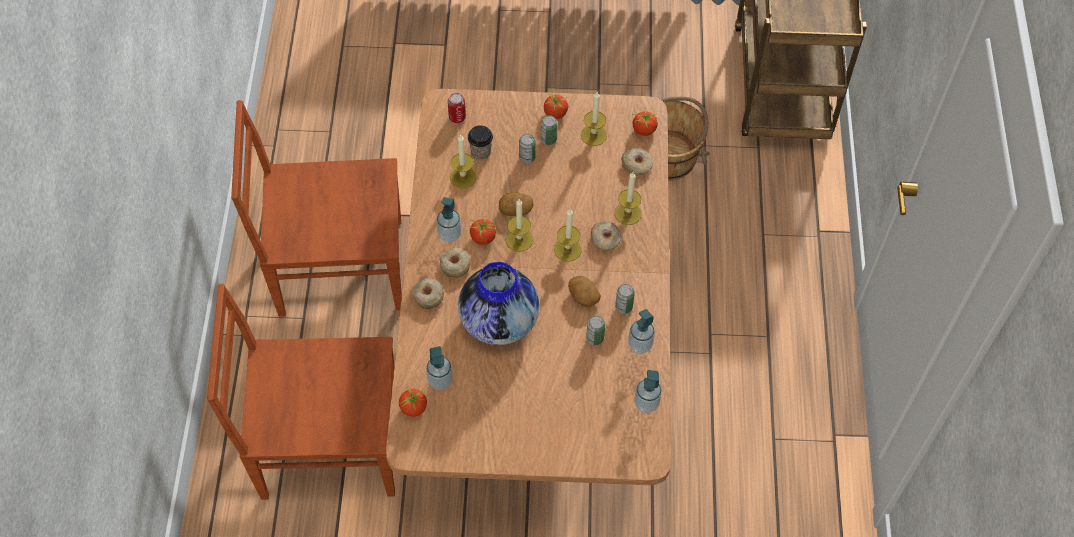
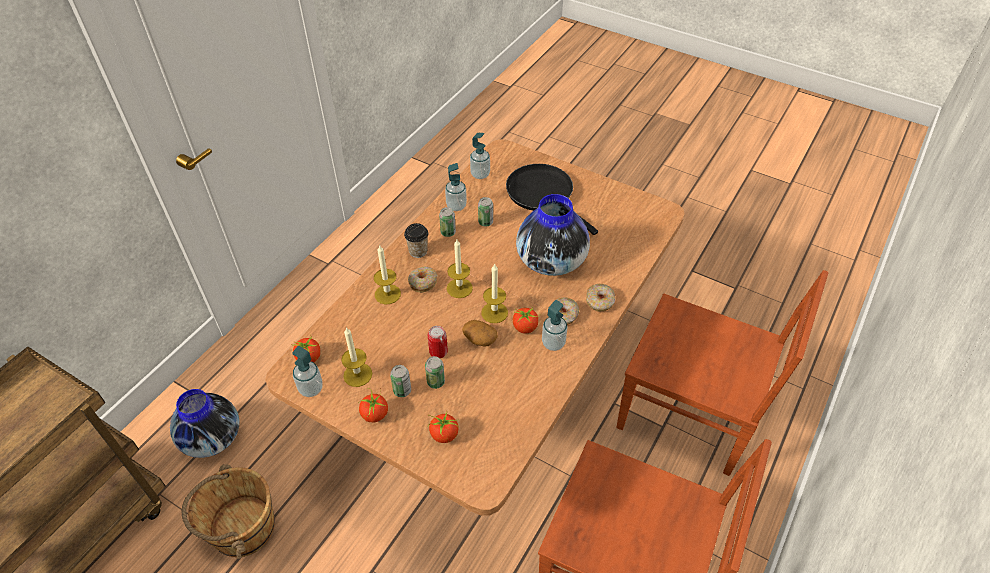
camera: 150 degrees left, 10 degrees down
tomato [398,386,427,417] -> tomato moved to [428,412,459,443]
soap dispenser [426,346,453,390] -> soap dispenser moved to [292,346,323,397]
can [448,93,466,123] -> can moved to [428,326,448,358]
candle [450,134,477,189] -> none
cup [468,125,493,160] -> cup moved to [404,223,428,258]
potato [568,276,601,307] -> none
donut [621,148,653,176] -> none
none -> vase [170,389,240,458]
none -> black frying pan [506,164,598,235]

